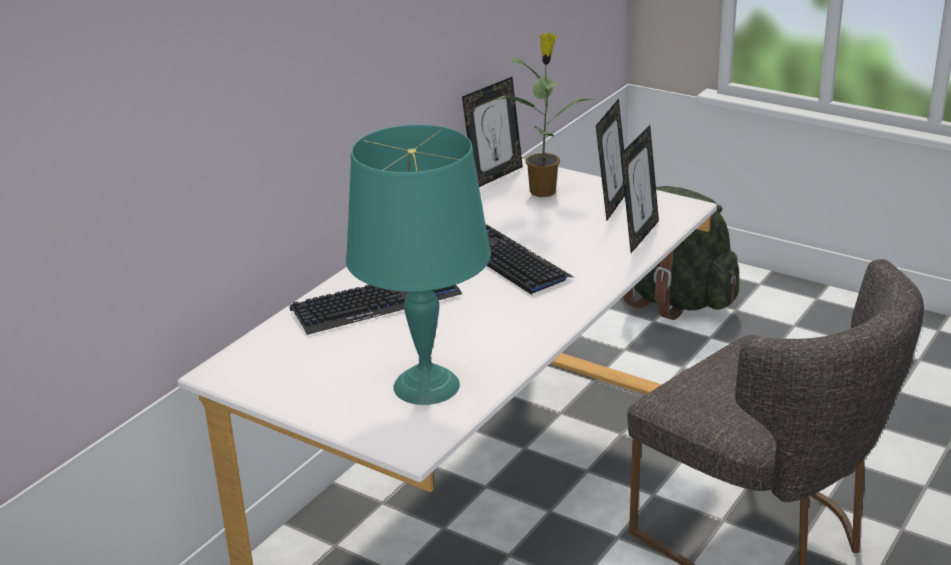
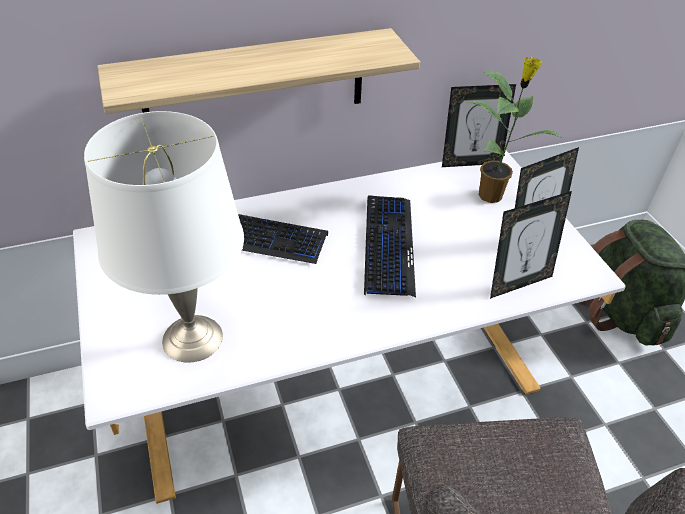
camera: 35 degrees right, 15 degrees up
turquoise table lamp [346,125,491,405] -> white table lamp [84,111,244,363]
none -> shelf [97,28,420,114]

